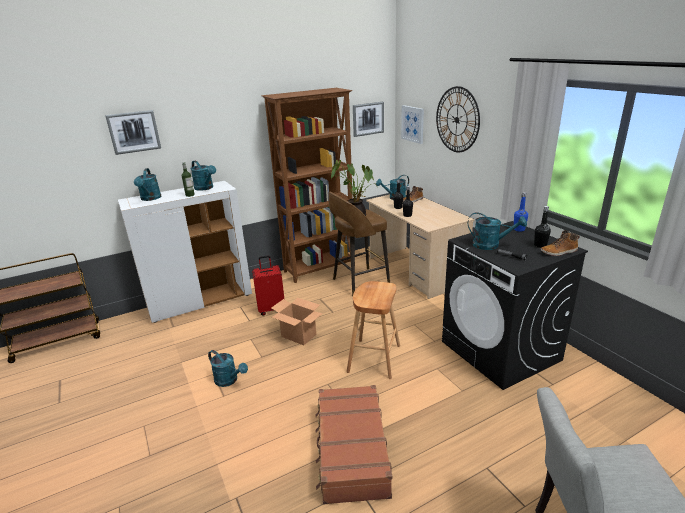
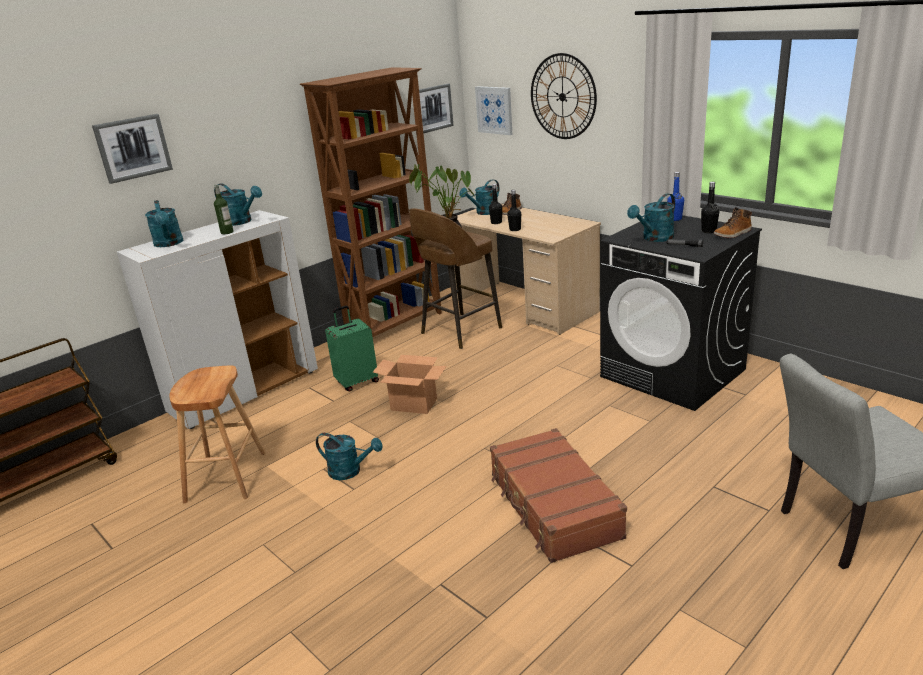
camera: 15 degrees left, 0 degrees up
red suitcase [252,256,285,316] -> green suitcase [325,306,379,391]
brown stool [347,281,400,379] -> brown stool moved to [170,365,266,504]
turquoise watering can [468,212,527,250] -> turquoise watering can turned 135 degrees clockwise [627,193,675,242]

